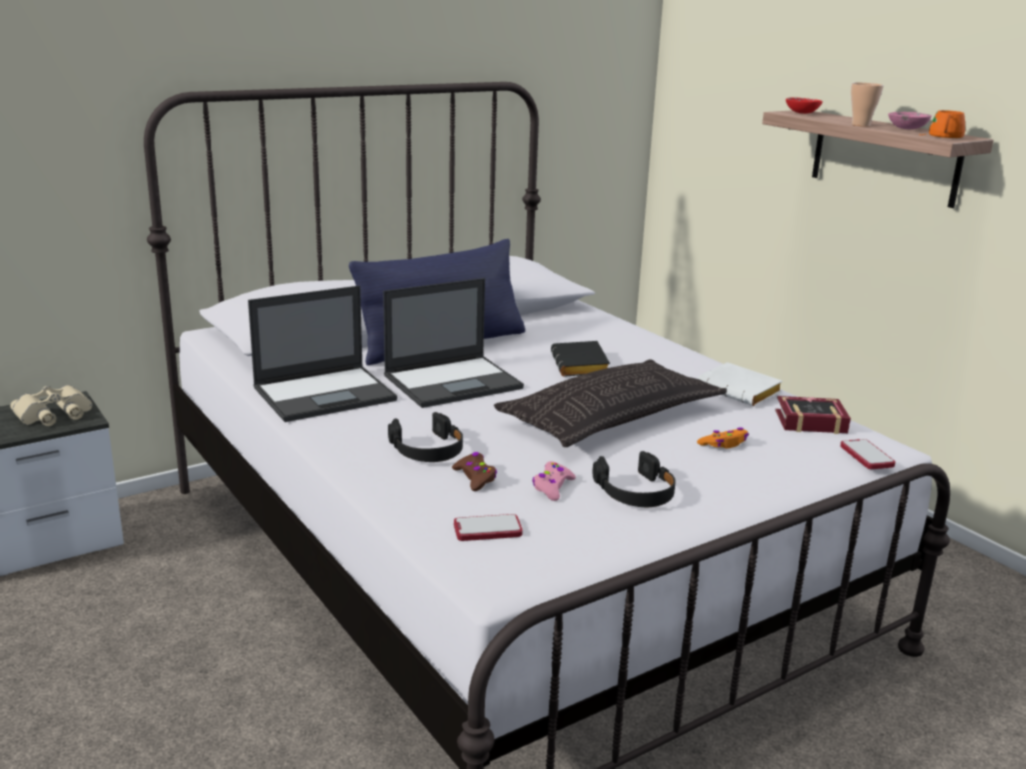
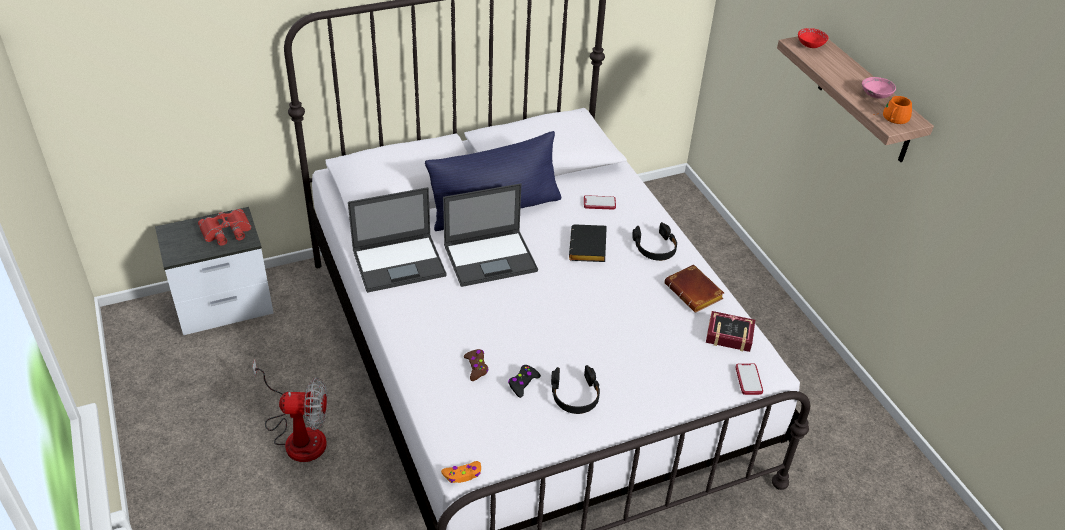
camera: 10 degrees right, 20 degrees up
beige binoculars [10,385,92,426] -> red binoculars [198,209,251,246]
black headphones [388,412,463,462] -> black headphones moved to [632,222,677,261]
phone [454,514,523,541] -> phone moved to [584,195,616,209]
pillow [494,359,727,447] -> none
pink game controller [532,461,576,501] -> black game controller [508,365,541,398]
orange game controller [697,428,749,449] -> orange game controller moved to [441,461,481,483]
white book [698,362,783,406] -> brown book [664,264,724,313]
cup [851,83,884,126] -> none
none -> fan [253,359,327,462]

